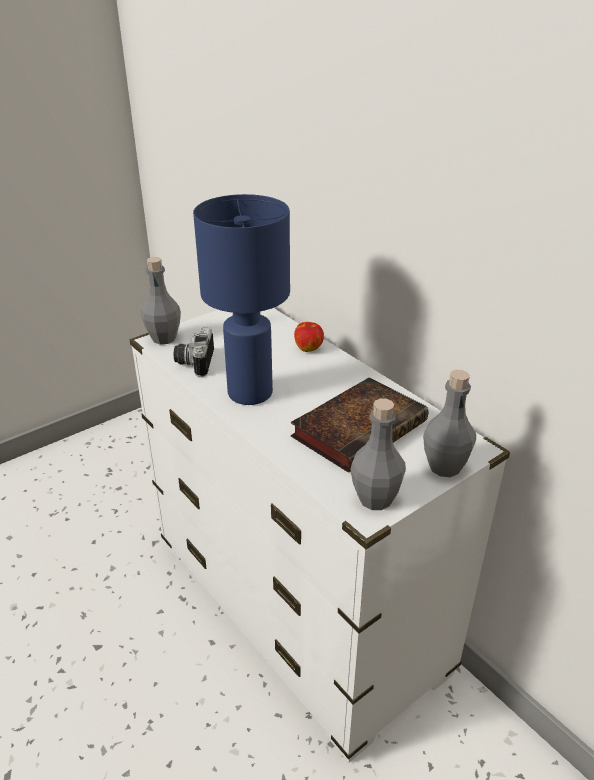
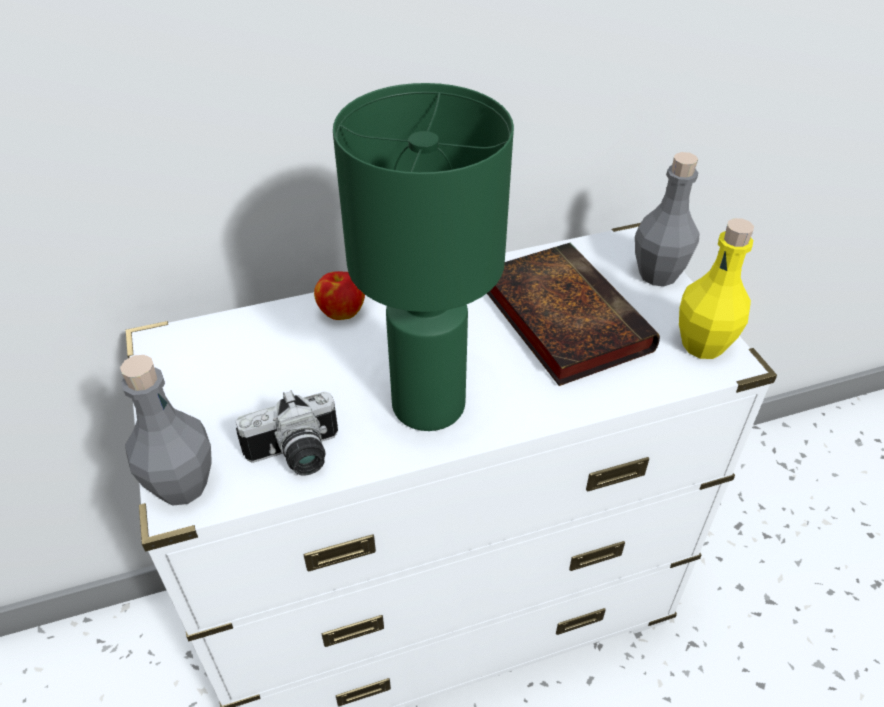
camera: 70 degrees left, 10 degrees up
camera [174,327,214,377] -> camera turned 45 degrees counterclockwise [236,390,338,476]
blue table lamp [193,194,290,405] -> green table lamp [333,83,514,431]
grey bottle [350,399,406,510] -> yellow bottle [679,218,754,359]

